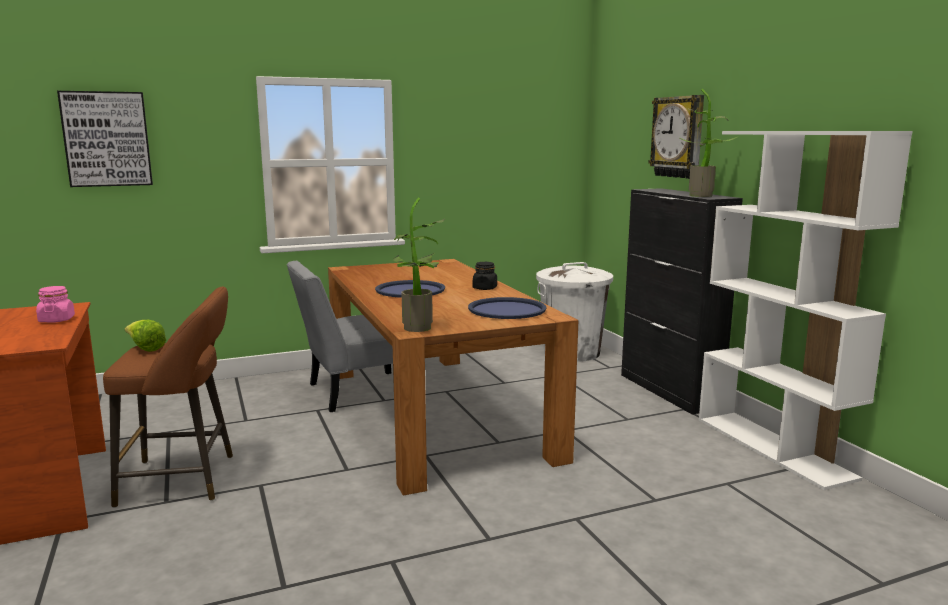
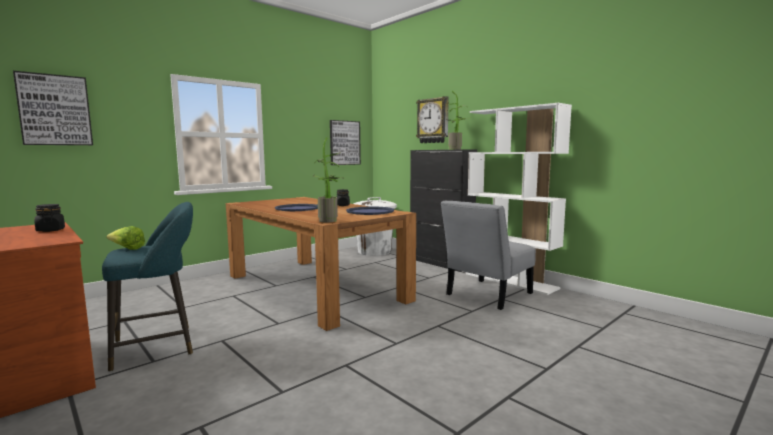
camera: 20 degrees left, 5 degrees down
pink jar [36,286,75,323] -> black jar [34,204,65,232]
brown stool [103,287,233,508] -> turquoise stool [102,202,193,372]
grey chair [287,261,393,412] -> grey chair moved to [441,200,536,310]
none -> picture [330,120,361,165]

